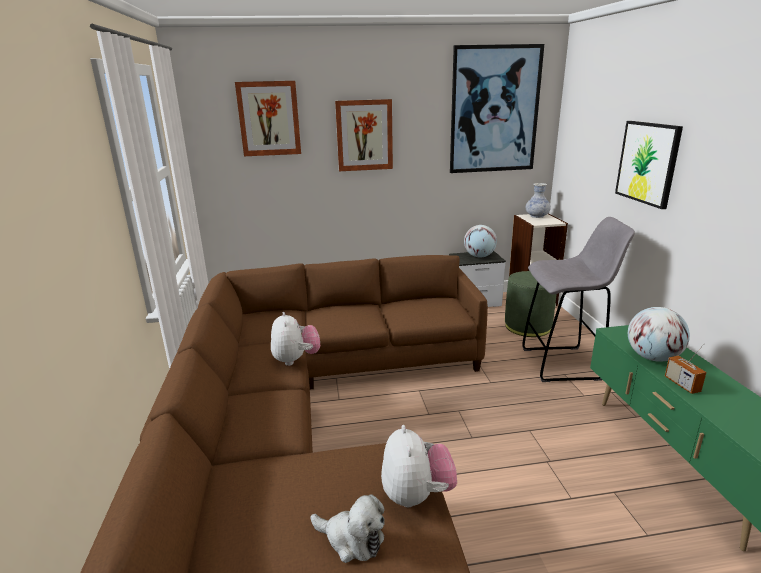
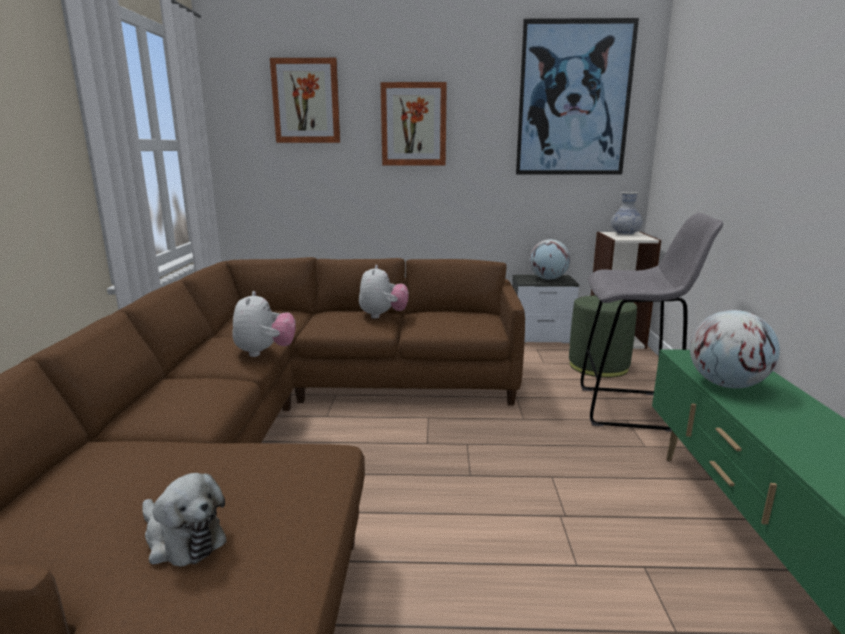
camera: 10 degrees right, 5 degrees down
plush toy [381,425,457,508] -> plush toy moved to [359,265,408,319]
picture [615,121,683,209] -> none
radio [665,343,707,394] -> none

